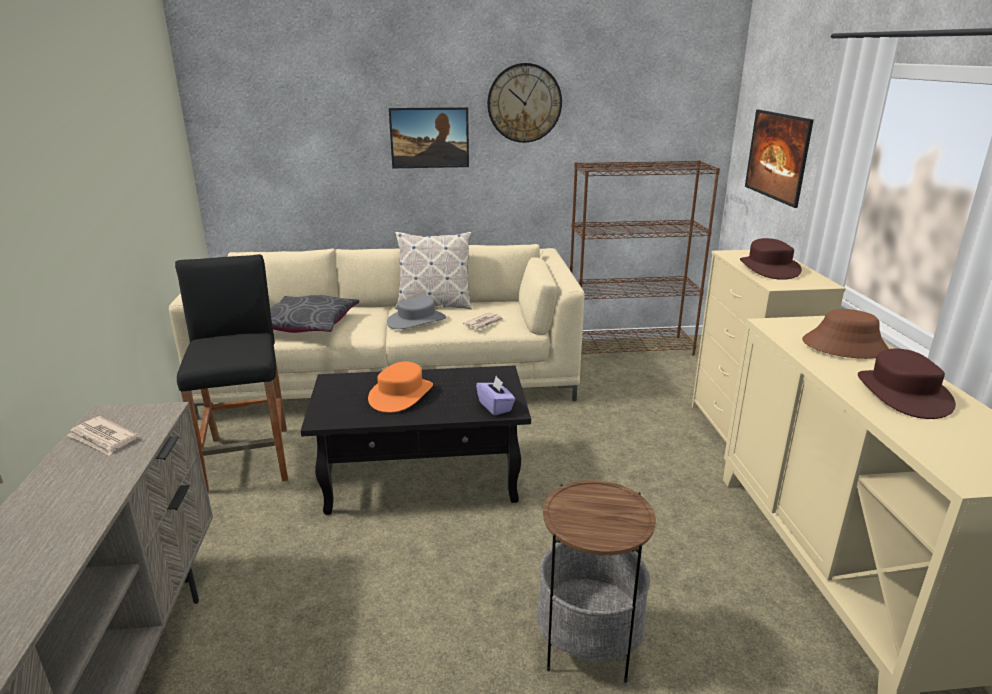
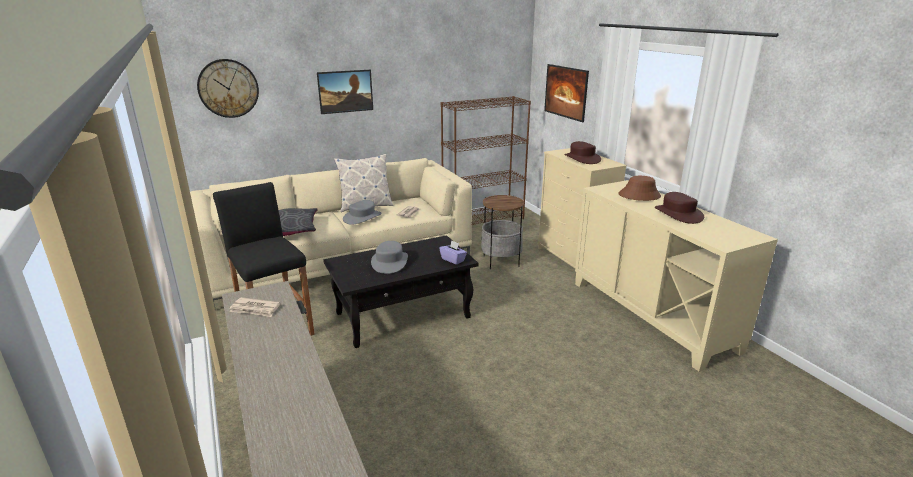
camera: 20 degrees left, 0 degrees up
orange hat [368,361,433,413] -> grey hat [371,241,408,274]
wall clock [487,63,562,143] -> wall clock moved to [197,59,259,118]
side table [537,480,656,683] -> side table moved to [481,195,524,269]

